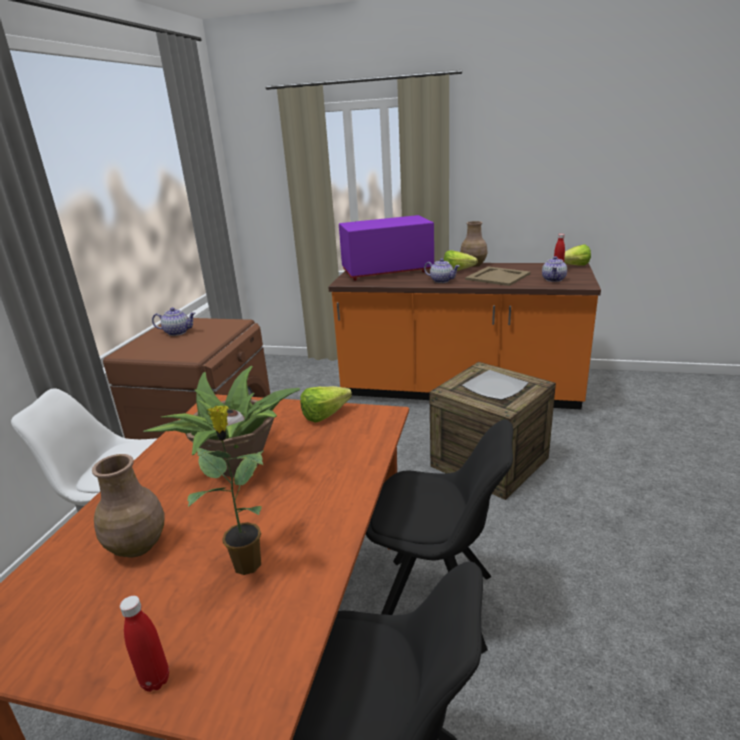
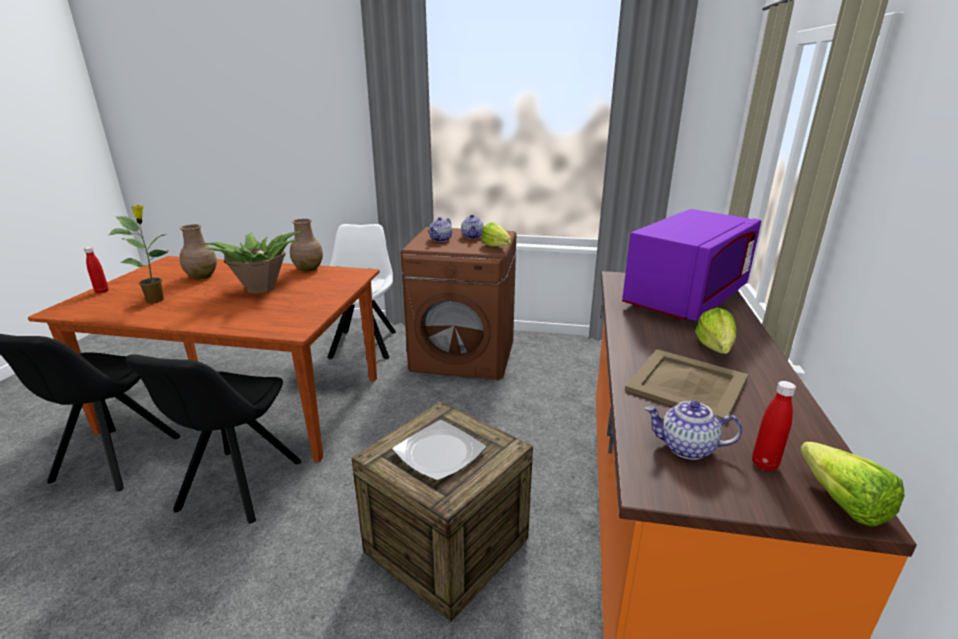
camera: 85 degrees right, 0 degrees up
lettuce [300,386,352,423] -> lettuce moved to [482,222,511,247]
purple microwave [339,215,434,281] -> purple microwave turned 60 degrees clockwise [622,209,761,321]
teapot [424,259,460,283] -> teapot moved to [429,217,452,242]
brown vase [460,221,487,267] -> brown vase moved to [290,218,323,271]

